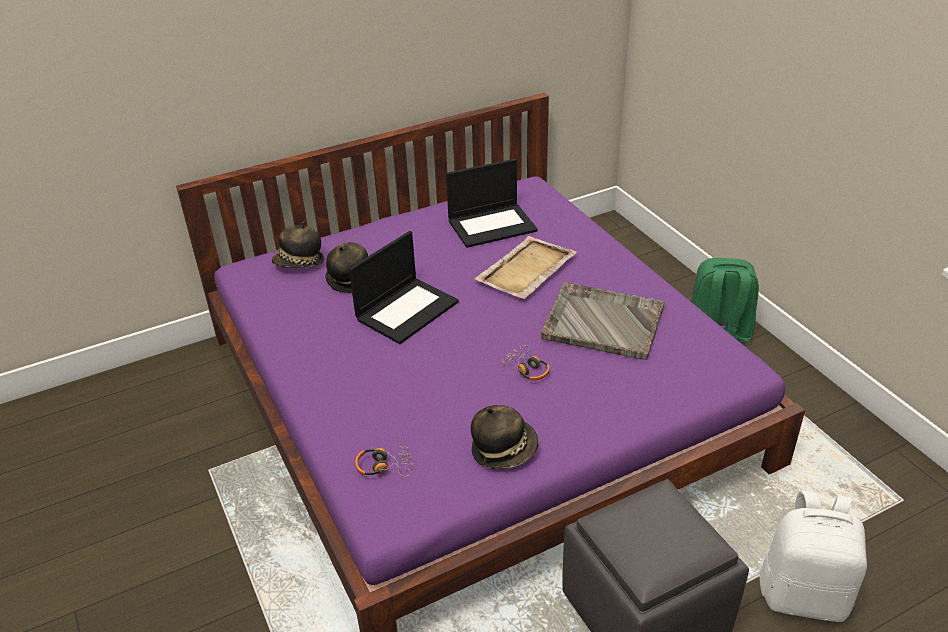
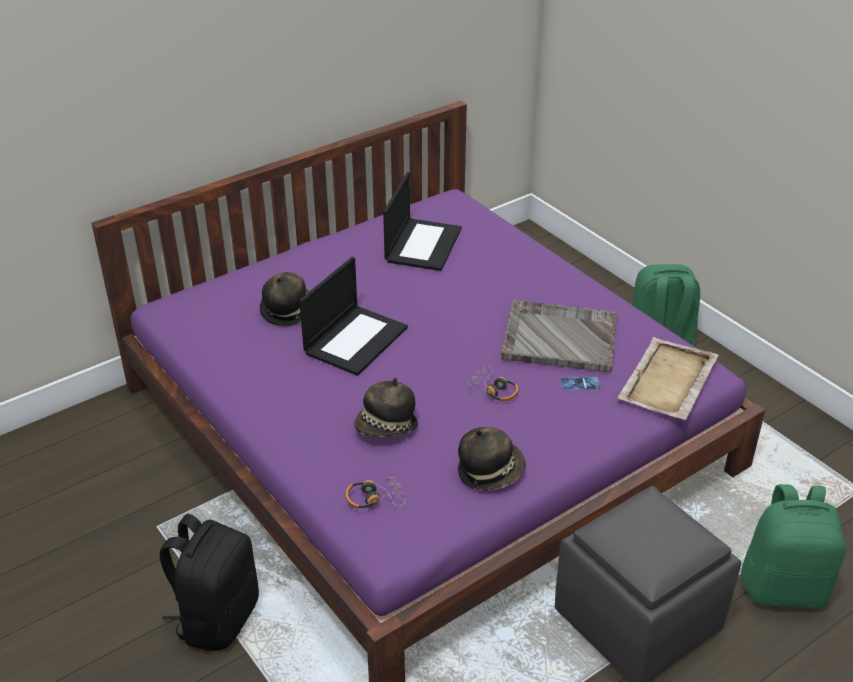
camera: 10 degrees left, 0 degrees up
hat [272,222,324,268] -> hat moved to [354,378,418,437]
laptop [446,158,538,248] -> laptop turned 45 degrees counterclockwise [383,172,462,271]
beige tray [475,236,577,299] -> beige tray moved to [617,337,718,420]
white backpack [760,490,867,622] -> green backpack [741,484,846,608]
none -> black backpack [159,514,259,651]
none -> phone [560,377,600,390]

